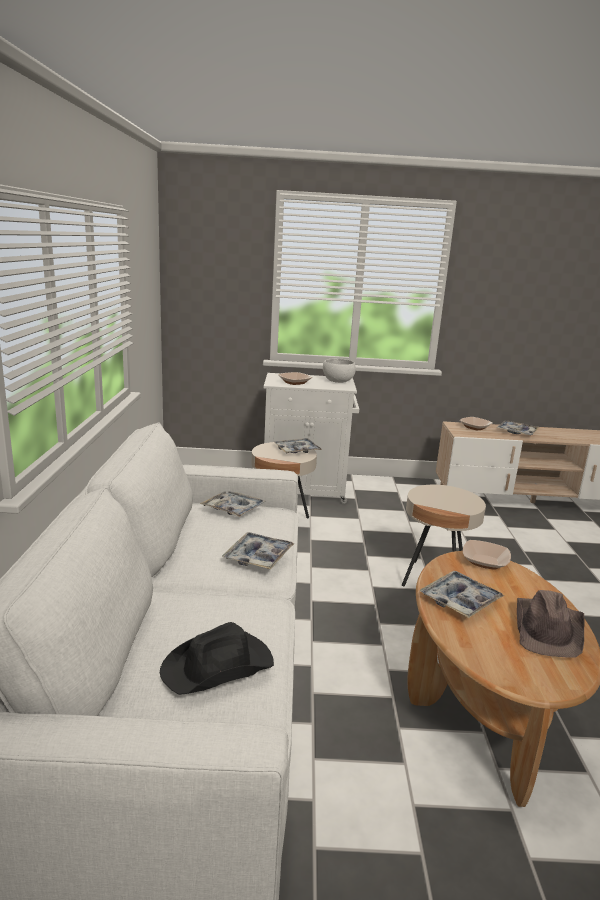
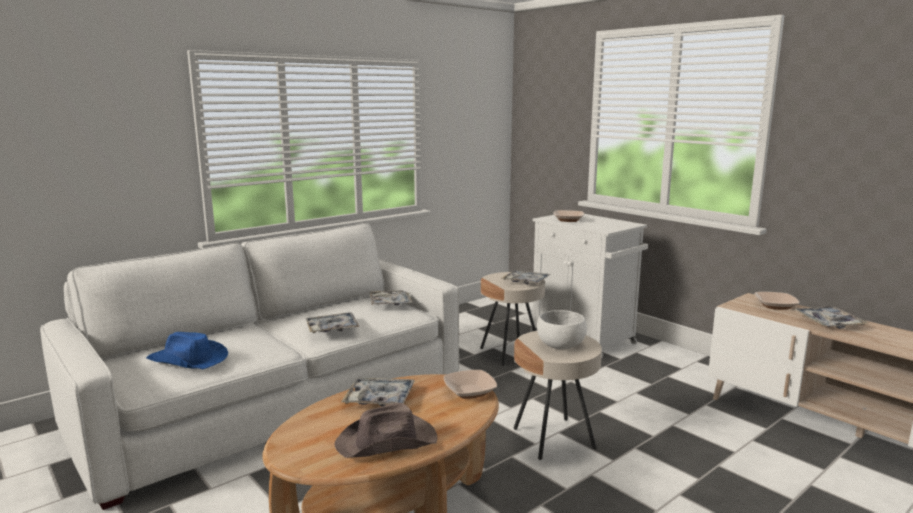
camera: 50 degrees right, 5 degrees down
black hat [160,622,274,695] -> blue hat [146,332,228,369]
white bowl [323,358,356,383] -> white bowl moved to [537,310,587,350]

